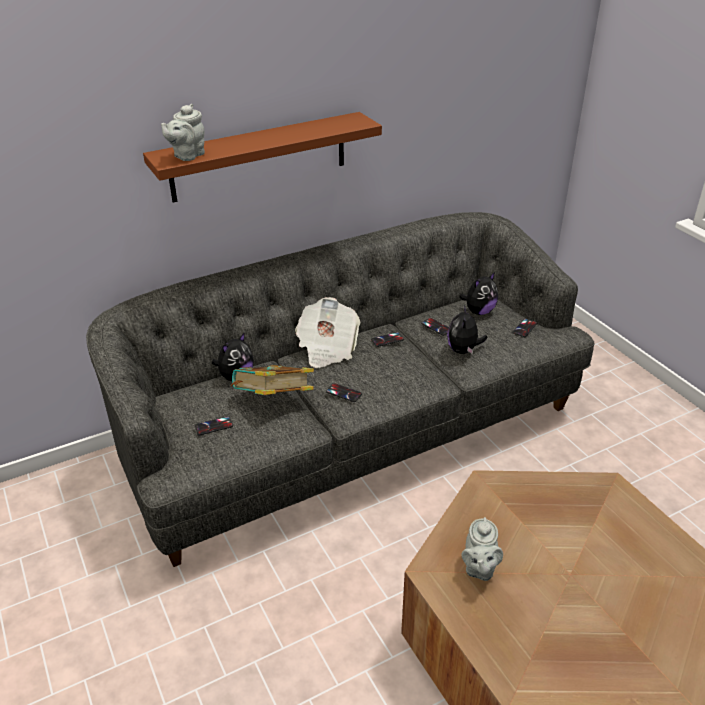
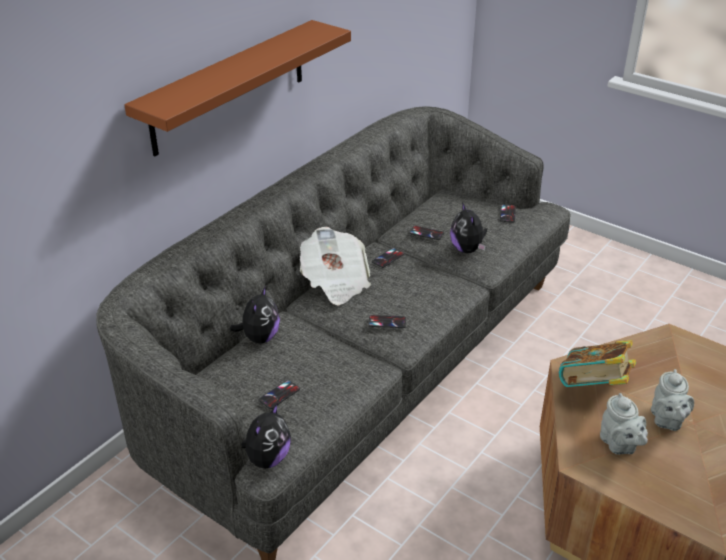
camera: 25 degrees left, 0 degrees up
grey teapot [161,104,205,161] -> grey teapot moved to [651,369,694,431]
book [231,365,314,395] -> book moved to [559,340,636,387]
plush toy [459,272,498,315] -> plush toy moved to [241,402,291,468]

